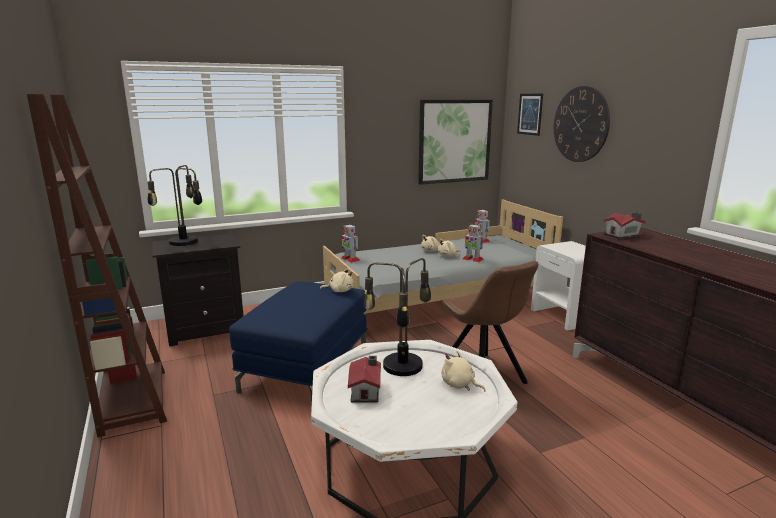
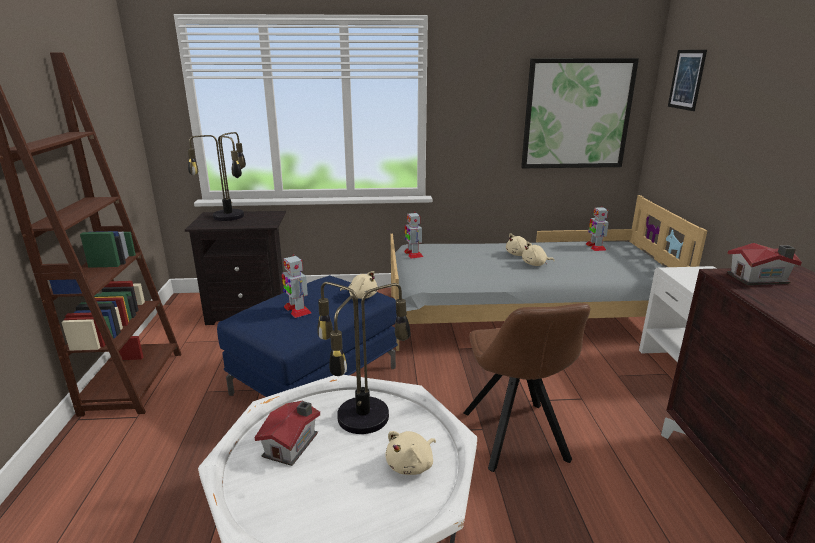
camera: 20 degrees right, 5 degrees up
beige plush toy [441,350,486,392] -> beige plush toy turned 105 degrees counterclockwise [385,431,436,475]
toy robot [463,224,484,262] -> toy robot moved to [282,254,311,318]
wall clock [554,86,610,162] -> none

